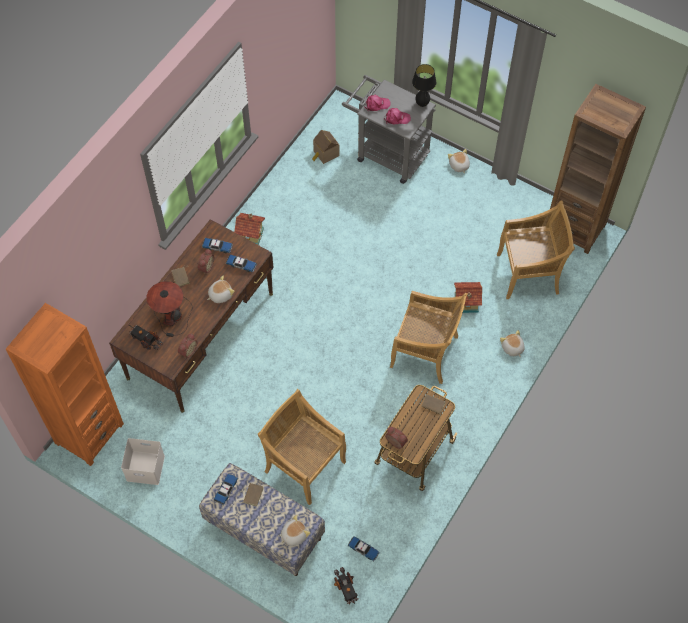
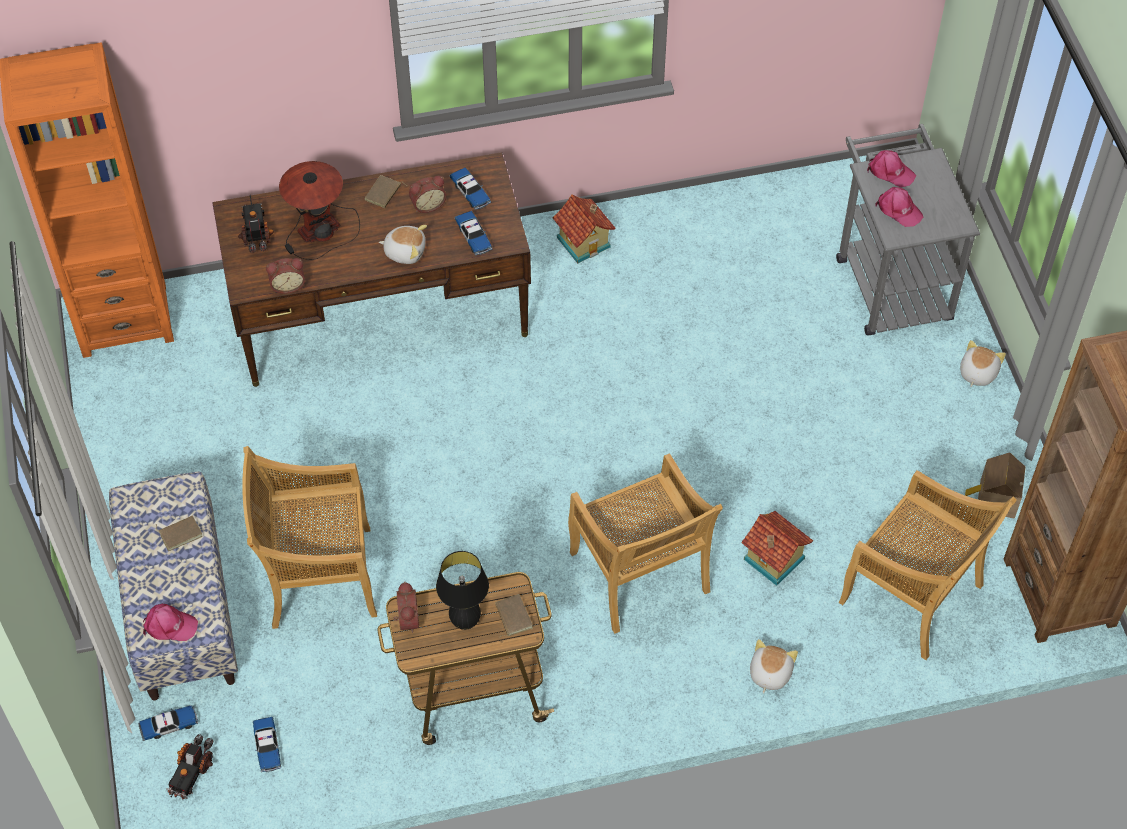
camera: 45 degrees right, 5 degrees down
white storage box [121,438,165,485] -> none
toy car [214,474,238,505] -> toy car moved to [138,705,198,741]
beige chair [258,389,346,505] -> beige chair turned 90 degrees counterclockwise [242,446,377,629]
plush toy [281,515,310,546] -> pink cap [143,604,198,641]
toy house [312,130,339,164] -> toy house moved to [965,452,1026,519]
black table lamp [412,64,436,107] -> black table lamp moved to [436,551,489,630]

